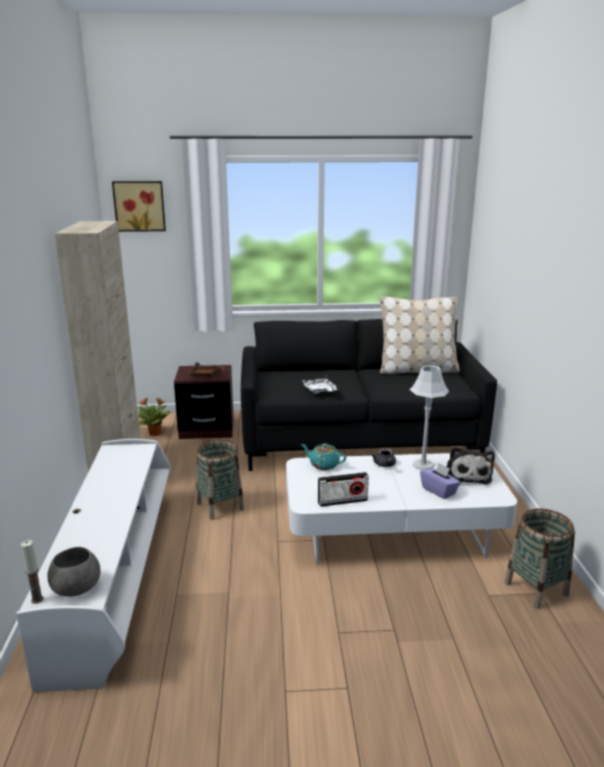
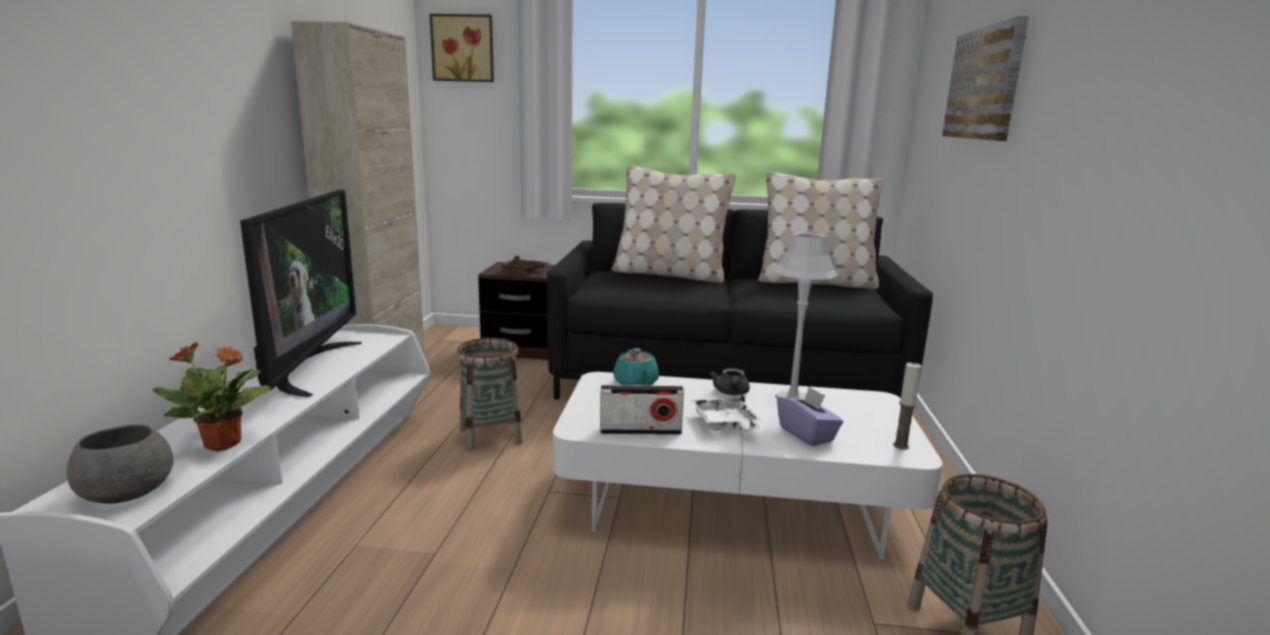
camera: 10 degrees right, 5 degrees down
candle [21,540,44,604] -> candle moved to [893,362,921,450]
potted plant [138,397,171,436] -> potted plant moved to [152,342,271,451]
turquoise teapot [301,444,346,470] -> turquoise teapot turned 135 degrees counterclockwise [614,348,659,385]
white tray [302,376,337,394] -> white tray moved to [692,394,761,431]
plush toy [446,446,495,484] -> none
none -> television [240,190,362,397]
none -> beige pillow [612,165,736,283]
none -> picture [942,16,1029,141]

